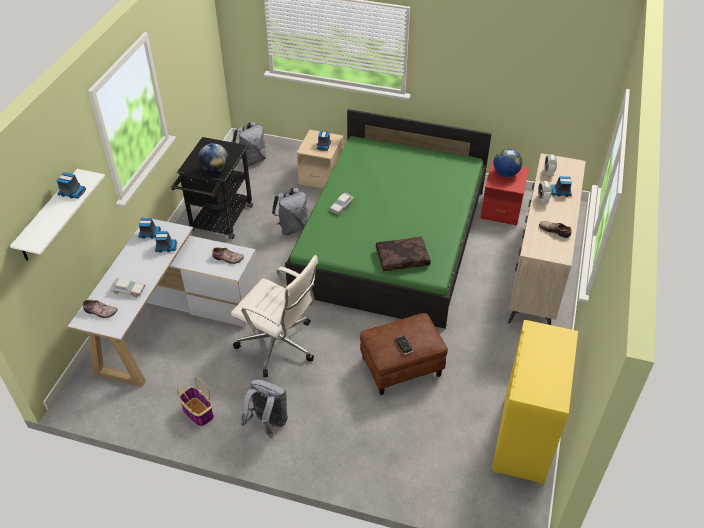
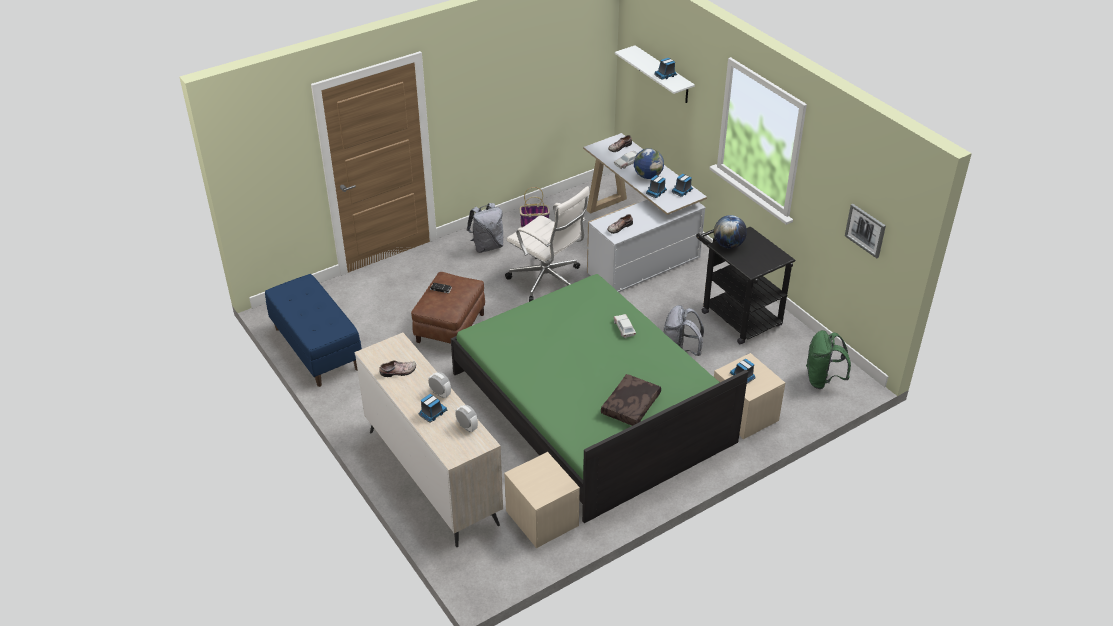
camera: 130 degrees right, 5 degrees down
white office chair [231,255,318,377] -> white office chair turned 120 degrees counterclockwise [505,186,590,302]
grey backpack [233,122,266,167] -> green backpack [806,330,851,389]
brown pillow [376,237,431,271] -> brown pillow moved to [601,374,661,426]
red nightstand [480,162,529,226] -> beige nightstand [504,452,580,548]
yellow cabinet [492,320,578,485] -> blue bench [265,274,362,387]
globe [494,148,522,177] -> globe moved to [634,148,664,179]
none -> picture [845,204,886,258]

